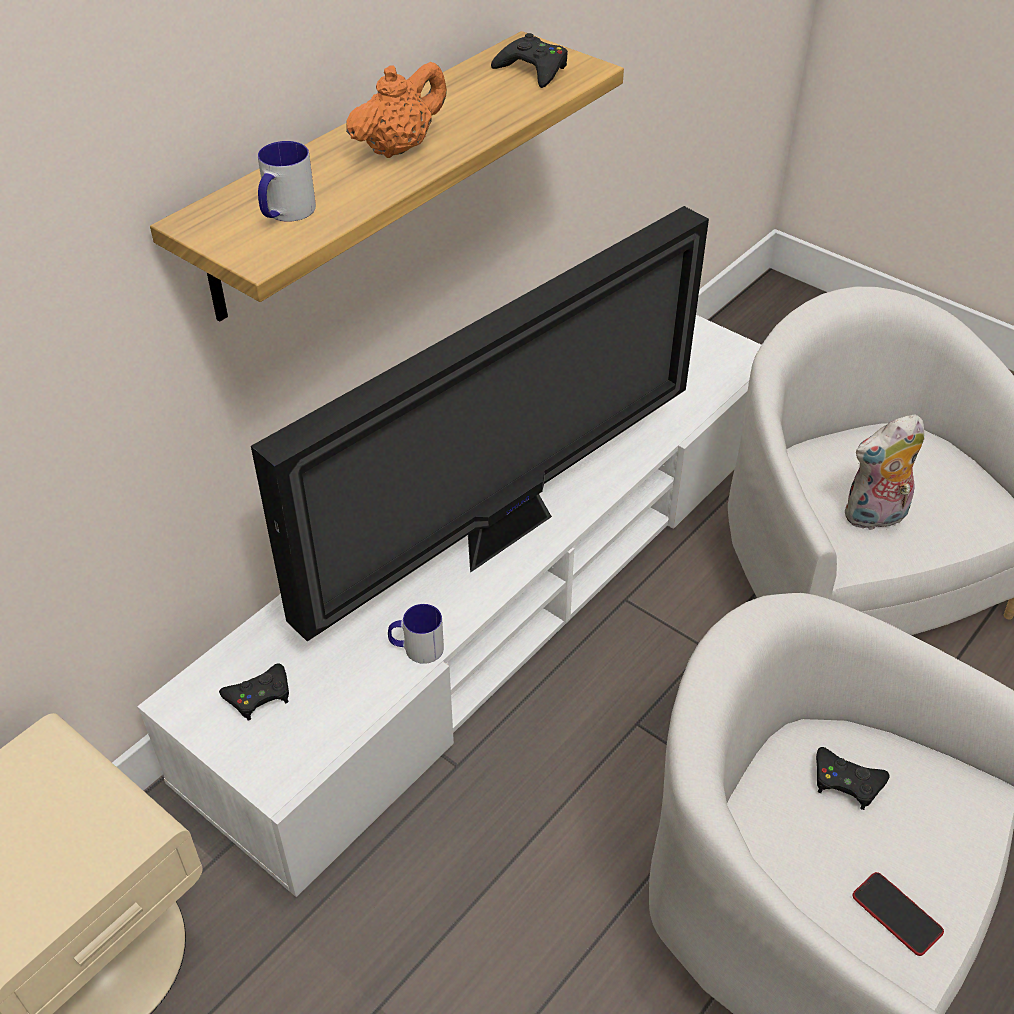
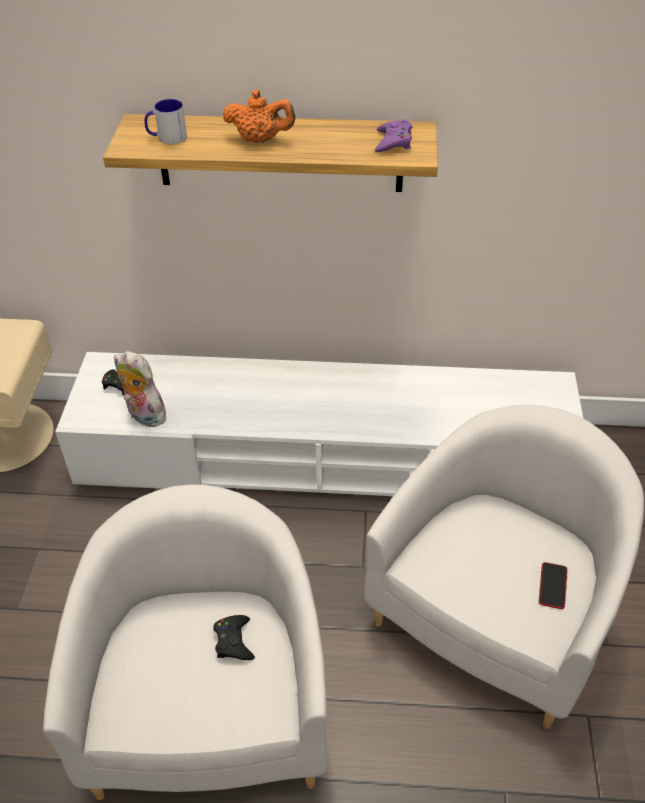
camera: 55 degrees right, 0 degrees up
television [251,206,709,642] -> none
mug [388,604,444,664] -> none
black game controller [491,33,568,88] -> purple game controller [375,119,413,152]
plush toy [845,414,924,530] -> plush toy moved to [114,351,166,427]
phone [852,872,944,956] -> phone moved to [539,562,567,609]

